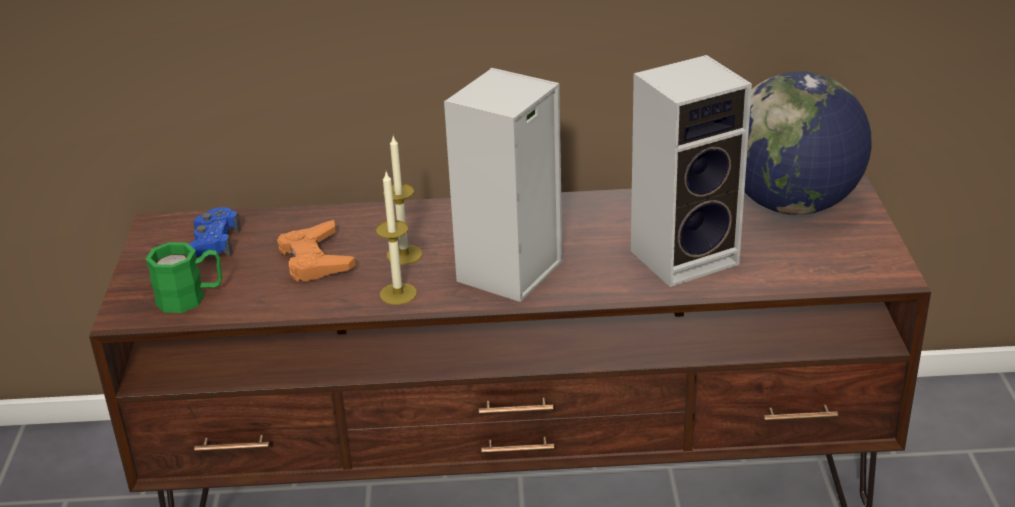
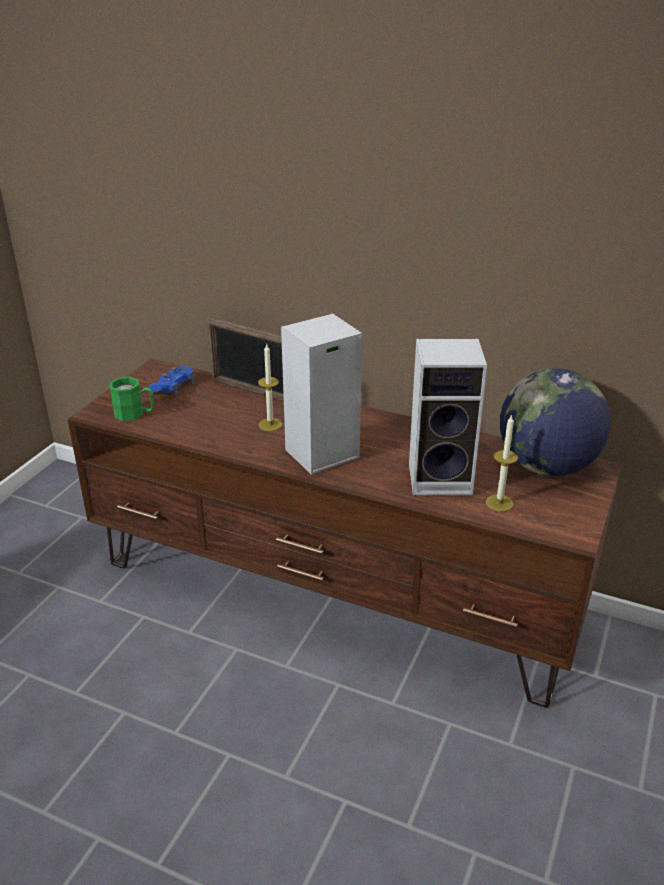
camera: 25 degrees right, 0 degrees up
orange game controller [277,220,356,282] -> none
candle [376,172,417,305] -> candle moved to [486,414,518,512]
none -> picture frame [207,317,284,402]

